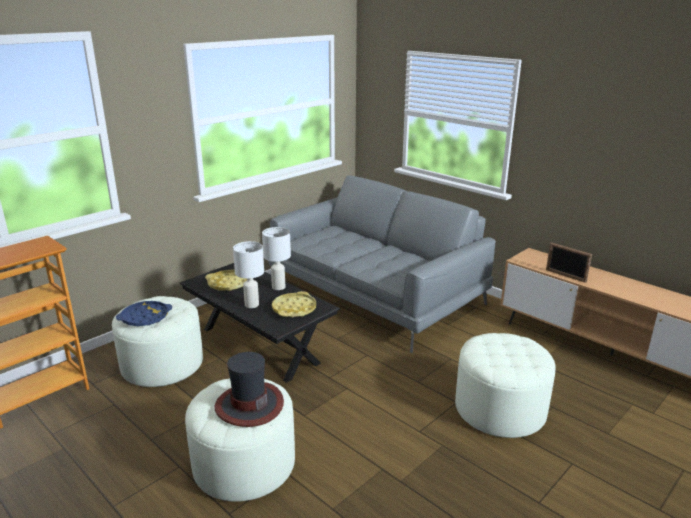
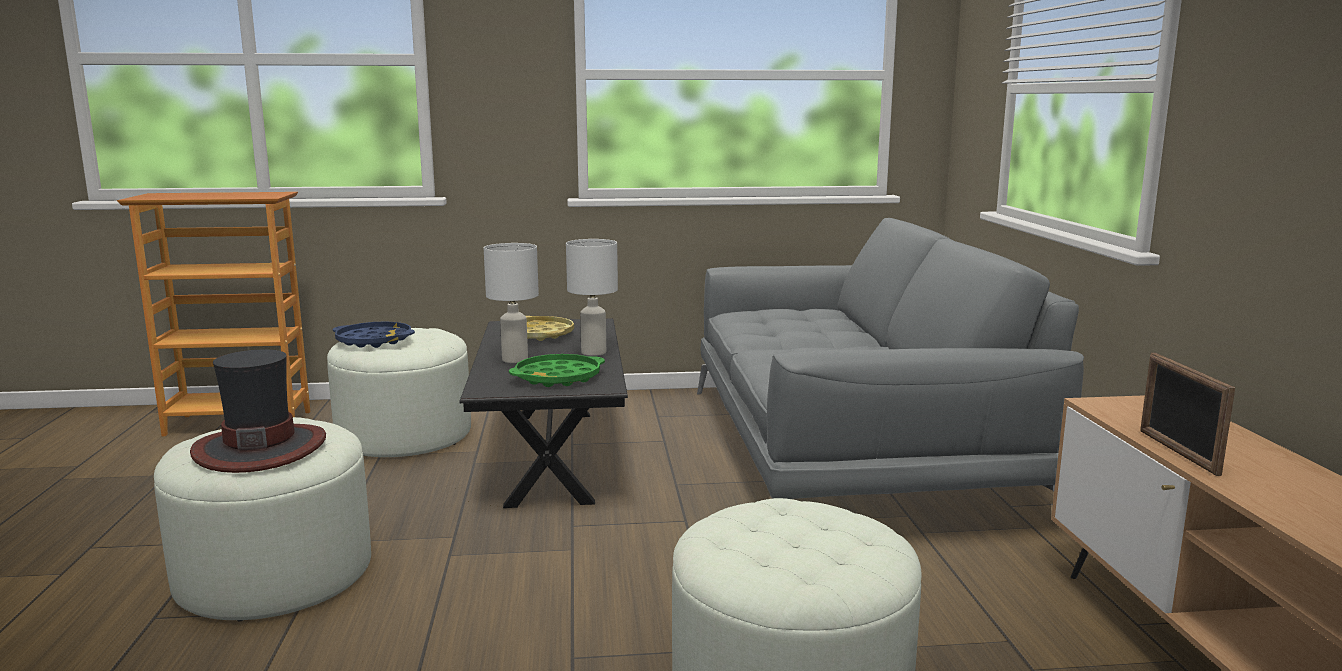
camera: 40 degrees right, 10 degrees down
yellow tray [272,291,316,317] -> green tray [509,354,605,387]

